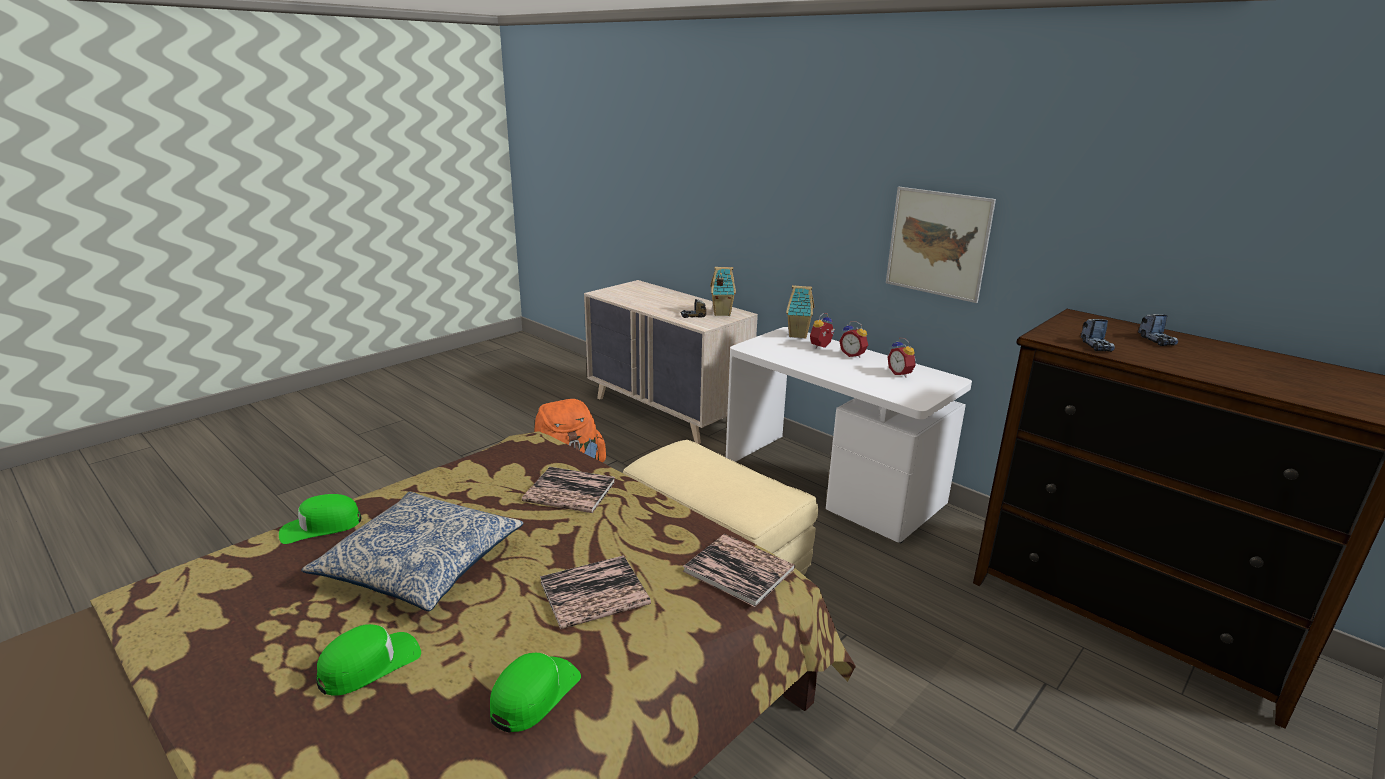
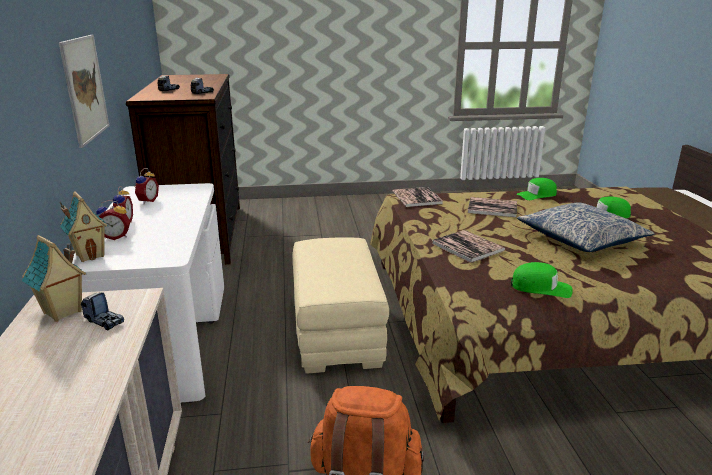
camera: 140 degrees left, 0 degrees up
green cap [279,494,362,544] -> green cap moved to [511,262,573,298]

